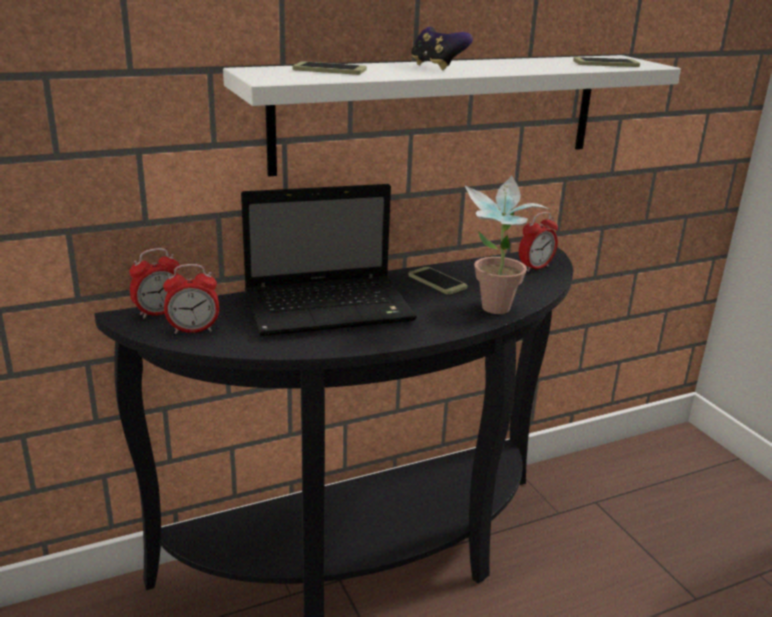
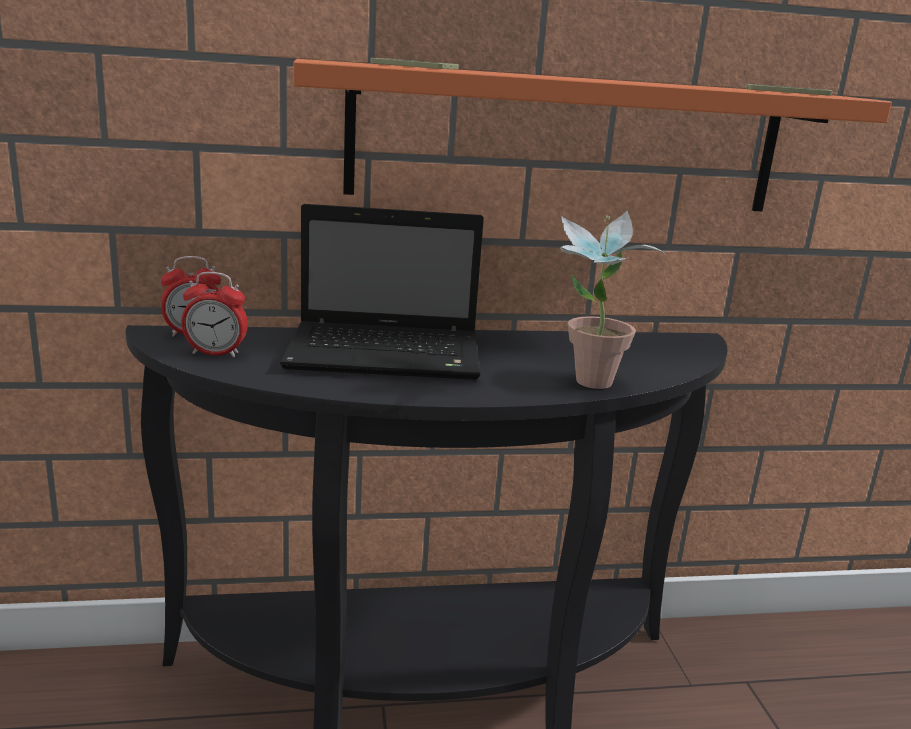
camera: 15 degrees right, 5 degrees down
white shelf [223,55,681,177] -> orange shelf [293,59,892,211]
phone [409,267,467,295] -> none
game controller [411,27,473,70] -> none
alarm clock [519,212,558,272] -> none

